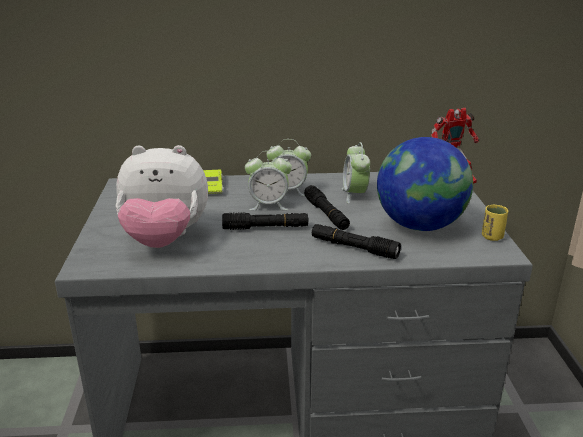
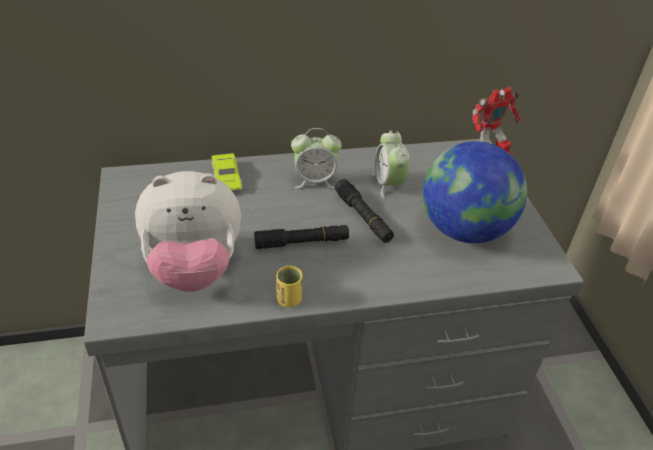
camera: 10 degrees left, 15 degrees up
alarm clock [245,151,292,210] -> none
black flashlight [312,224,401,259] -> none
yellow cup [482,205,508,241] -> yellow cup moved to [276,266,302,307]

